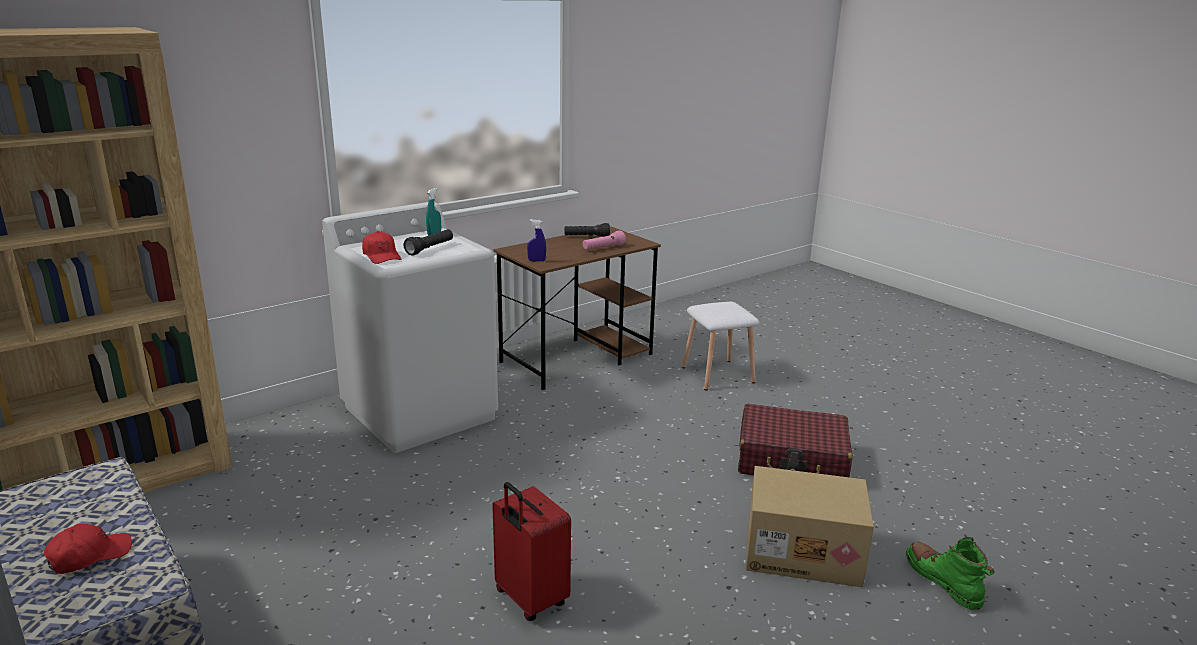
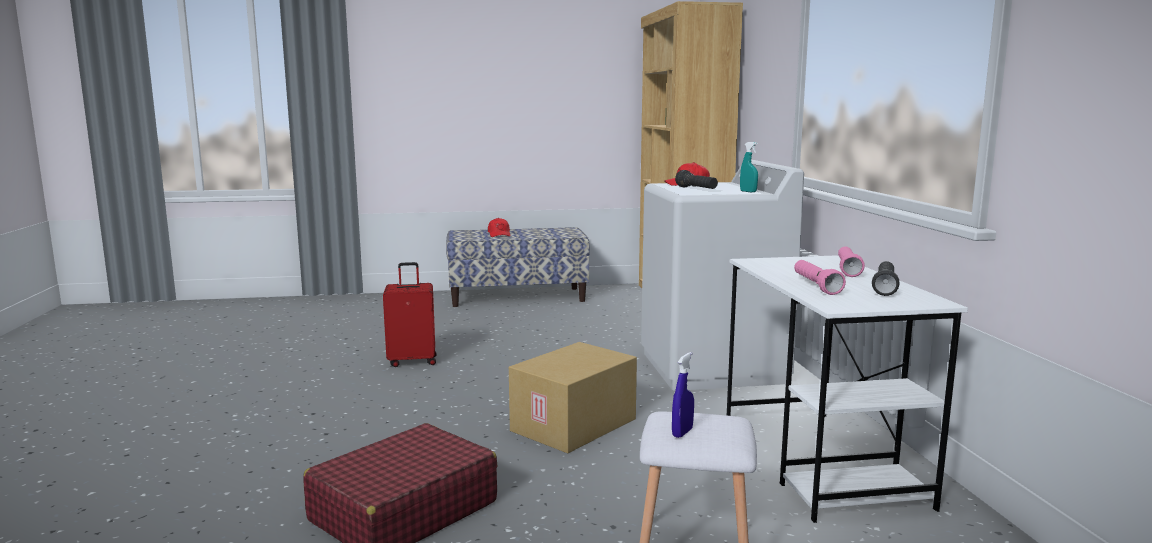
camera: 120 degrees right, 10 degrees down
brown desk [494,226,661,390] -> white desk [727,255,968,523]
blue spray bottle [527,219,546,262] -> blue spray bottle moved to [672,352,694,438]
cardboard box [746,466,874,587] -> cardboard box moved to [509,342,637,453]
green boot [906,537,995,610] -> none
none -> pink flashlight [838,246,865,277]

